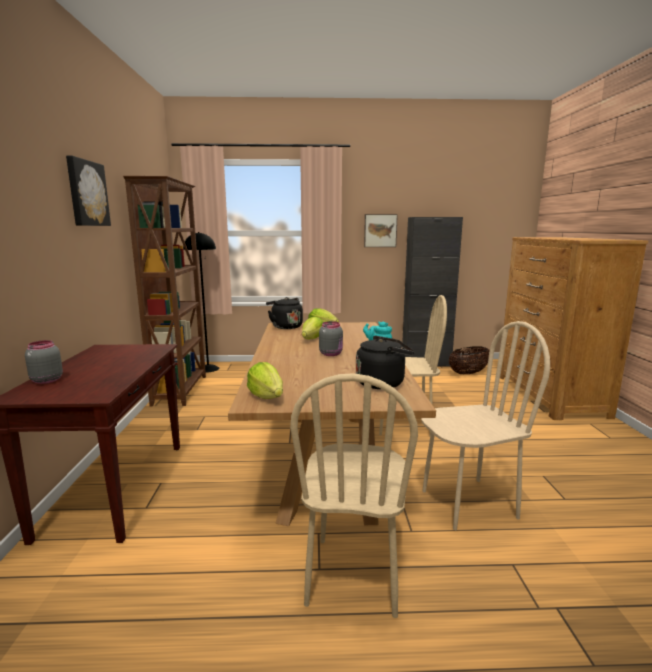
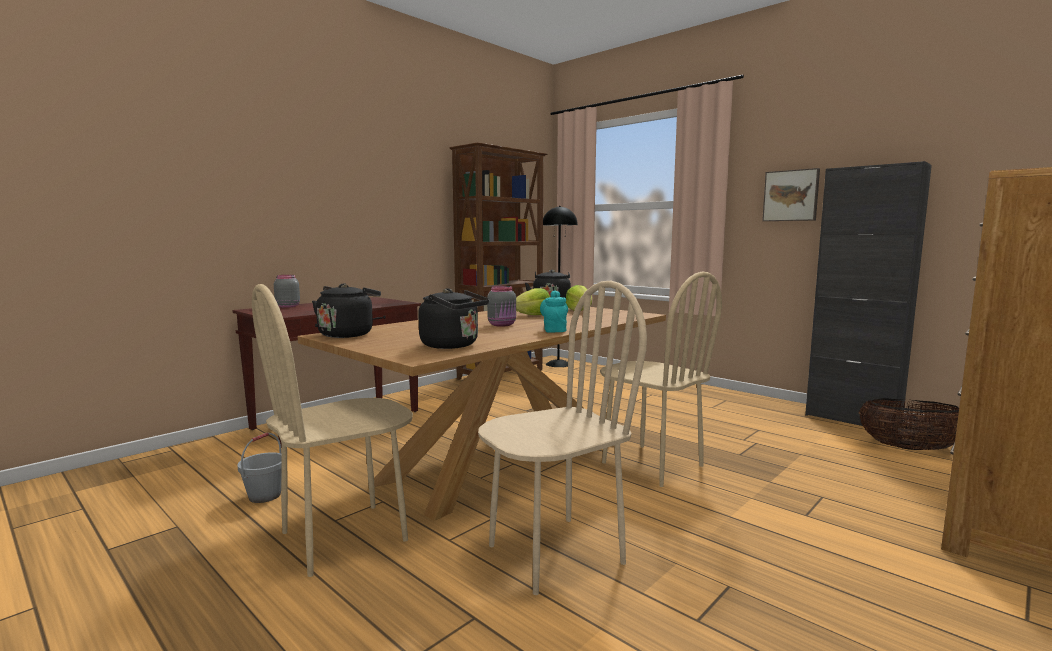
camera: 45 degrees right, 5 degrees down
picture [66,156,111,226] -> none
lettuce [247,362,283,399] -> black kettle [312,283,381,338]
beige chair [421,321,550,530] -> beige chair turned 60 degrees counterclockwise [478,281,647,595]
none -> grey bucket [237,432,281,503]

